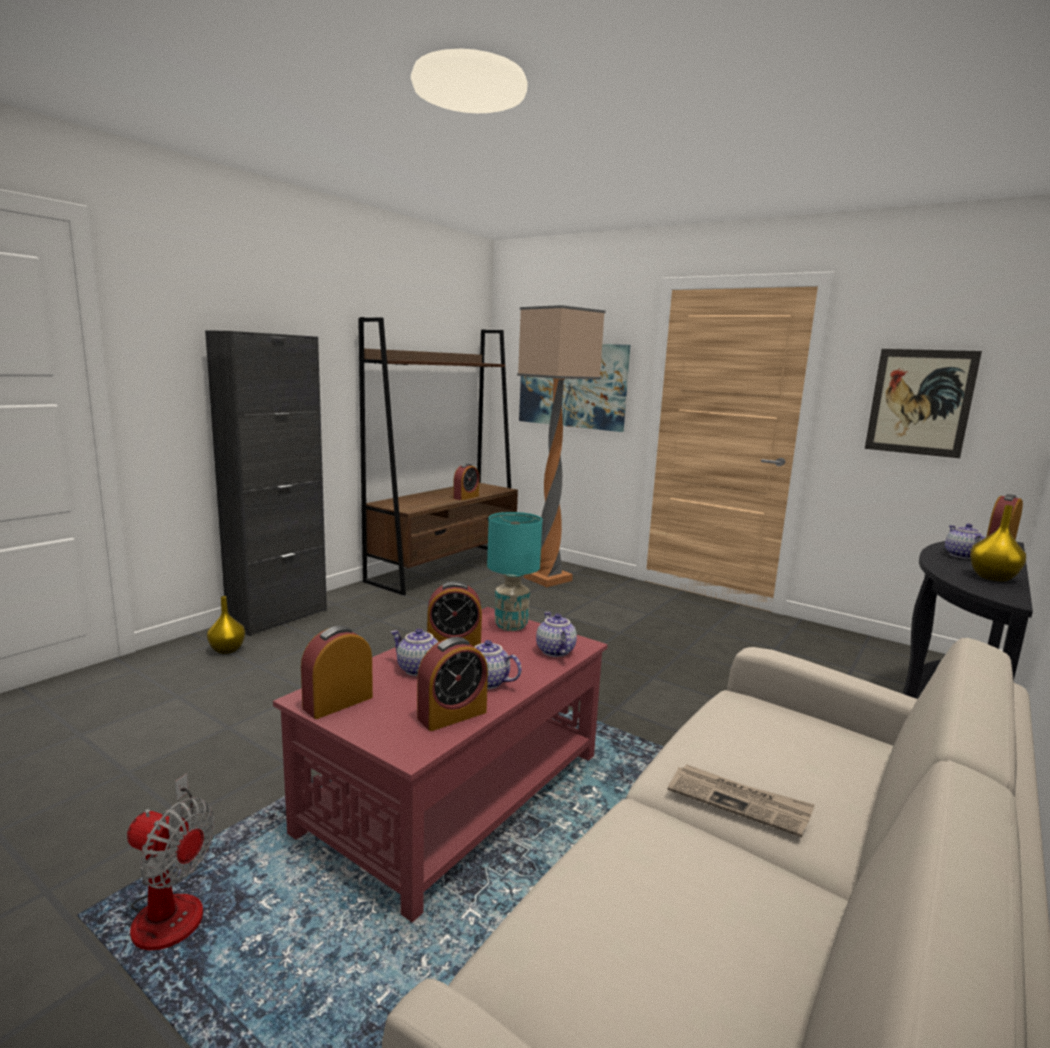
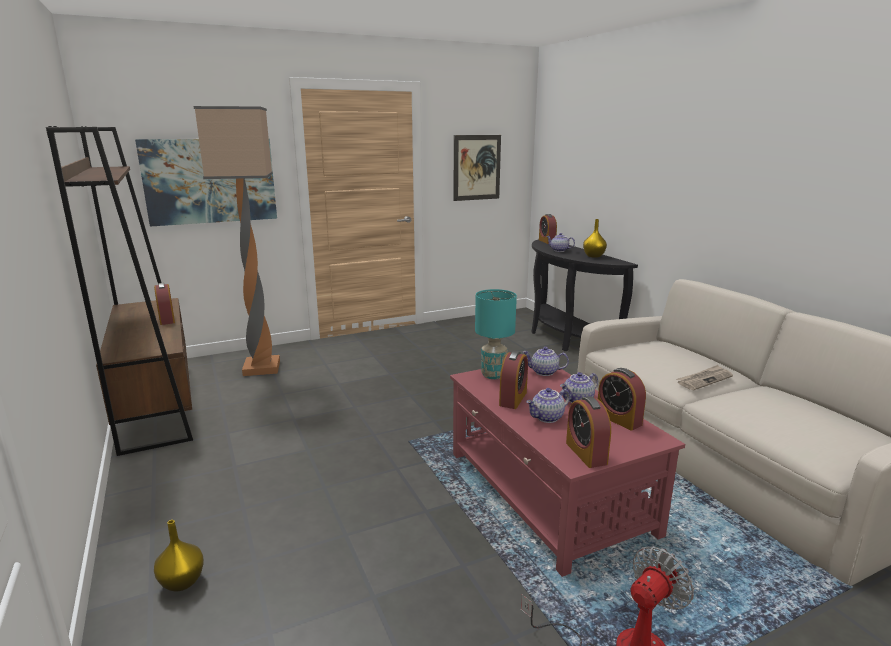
camera: 60 degrees left, 5 degrees up
black cabinet [205,330,327,636] -> none
alarm clock [417,637,488,731] -> alarm clock turned 150 degrees clockwise [598,368,646,431]

